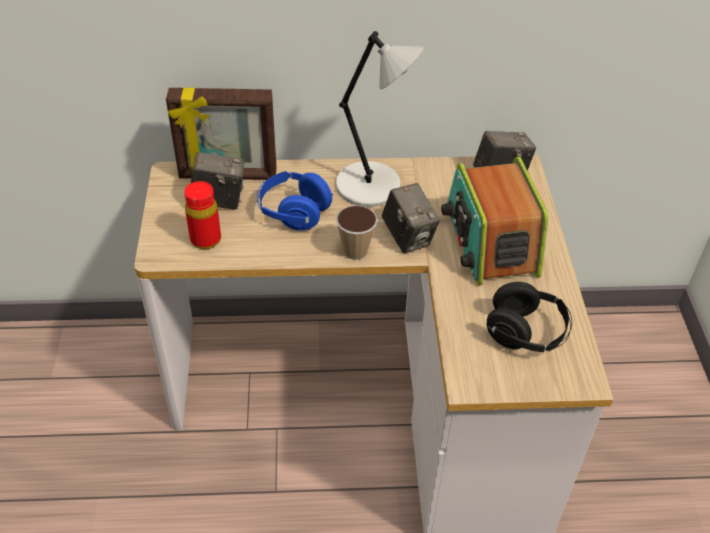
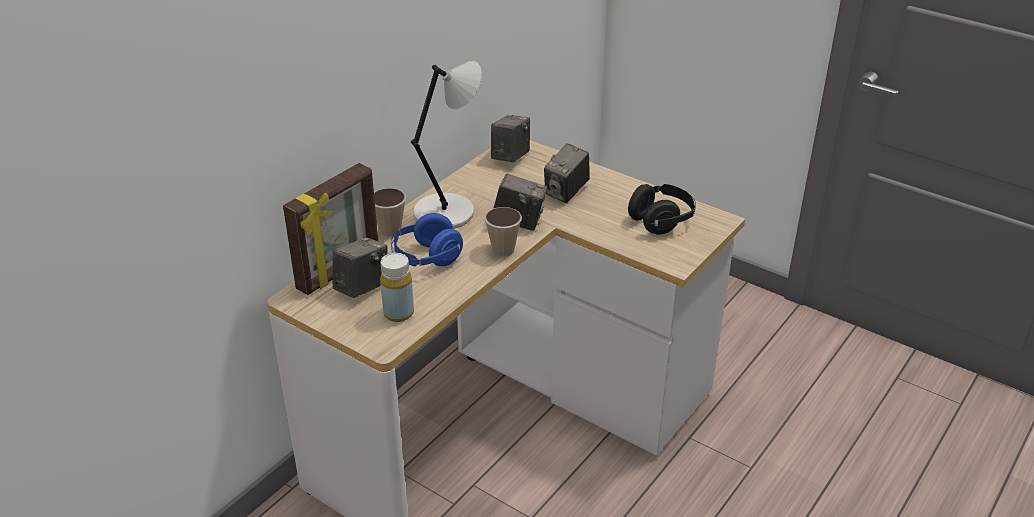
camera: 50 degrees left, 10 degrees down
red bottle [184,181,221,249] -> yellow bottle [380,253,414,322]
radio [441,157,548,285] -> camera [544,143,590,203]
none -> cup [374,188,406,237]

